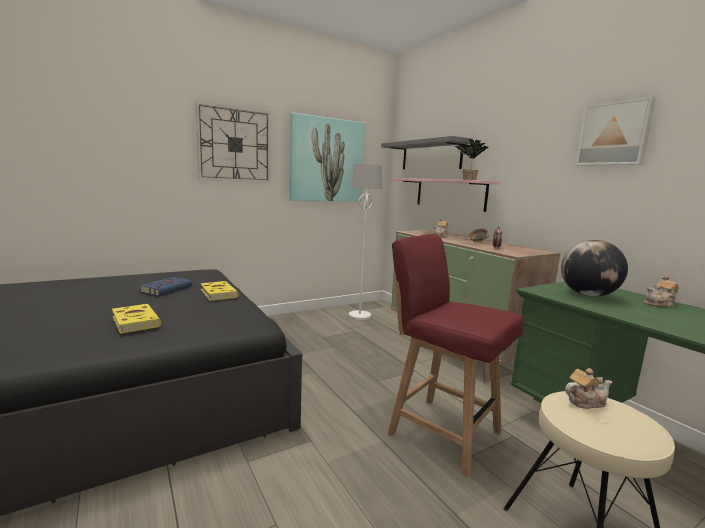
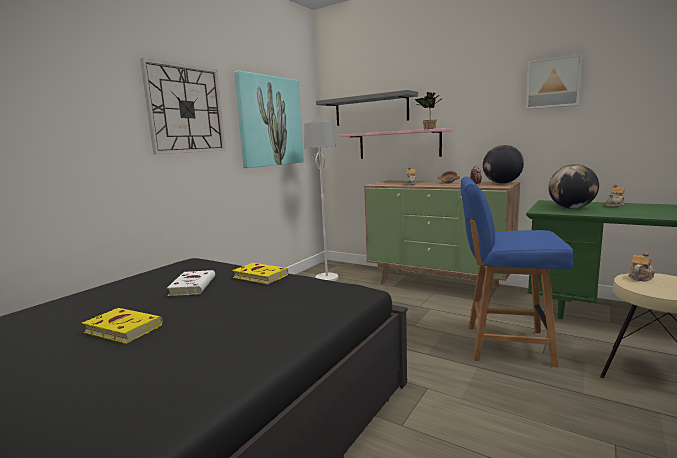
camera: 25 degrees left, 0 degrees up
yellow book [112,304,161,334] -> yellow book moved to [82,308,162,344]
blue book [139,277,192,296] -> white book [167,270,215,296]
red chair [388,234,524,477] -> blue chair [461,177,574,367]
none -> globe [483,145,524,184]

